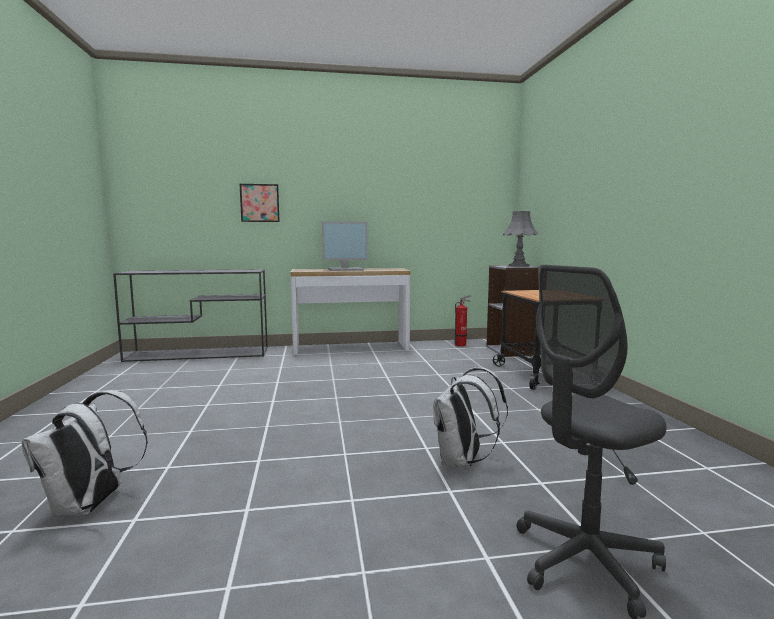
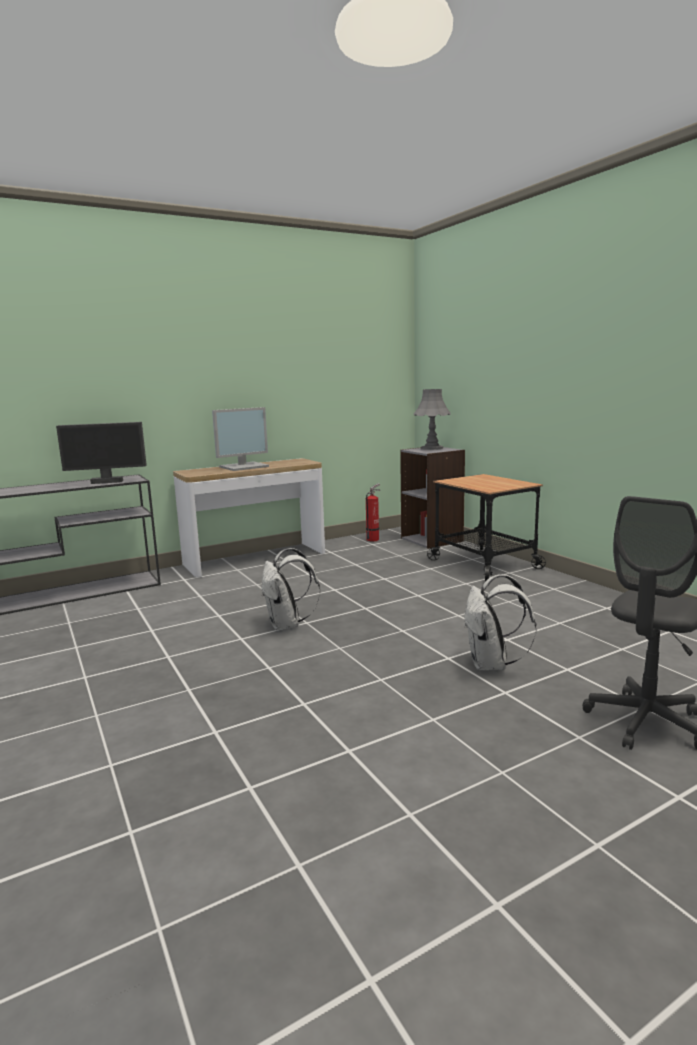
camera: 20 degrees left, 5 degrees up
white backpack [21,391,148,516] -> white backpack moved to [261,548,320,630]
picture [240,184,280,222] -> none
none -> monitor [56,422,147,484]

